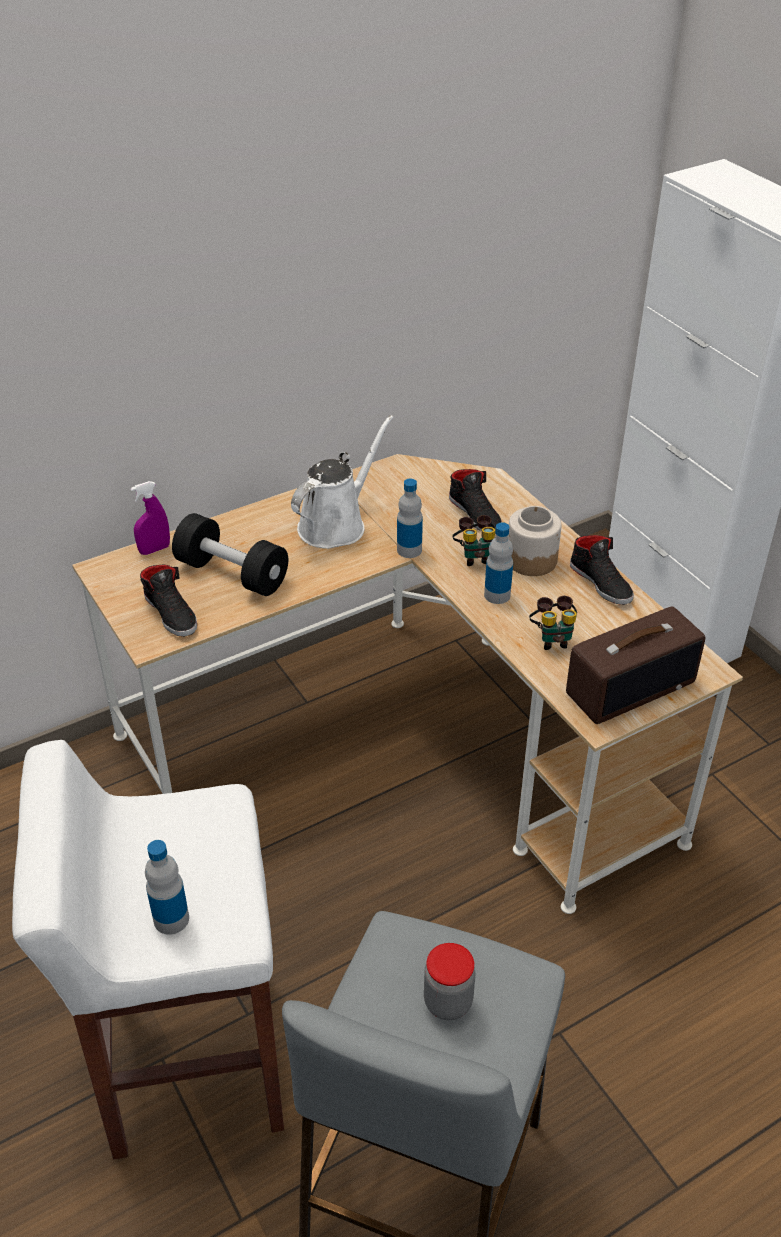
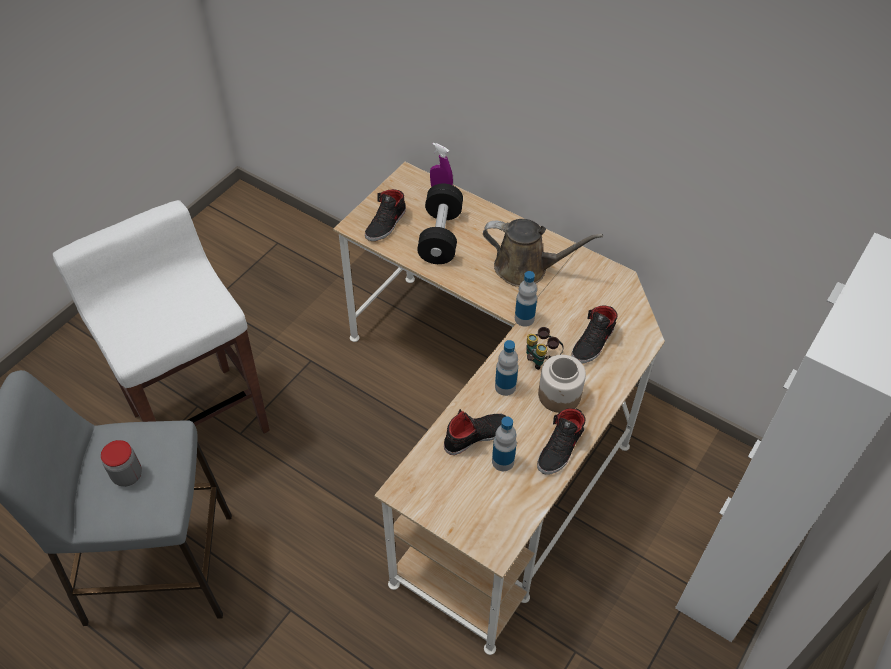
camera: 65 degrees right, 10 degrees up
bottle [145,840,189,935] -> bottle moved to [492,416,517,471]
white watering can [291,415,394,549] -> brown watering can [483,219,603,287]
binoculars [529,596,577,650] -> black shoe [444,409,506,455]
radio [566,606,705,724] -> none

